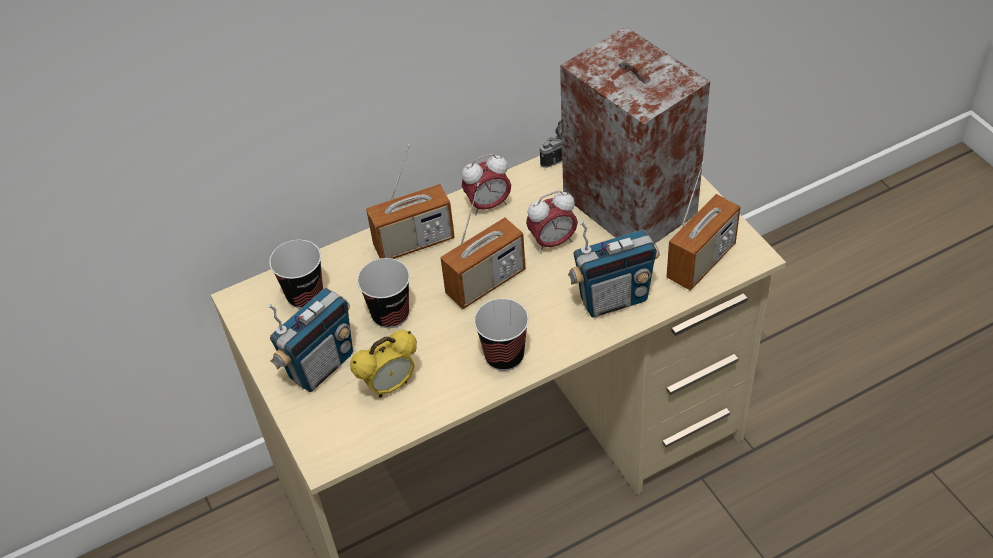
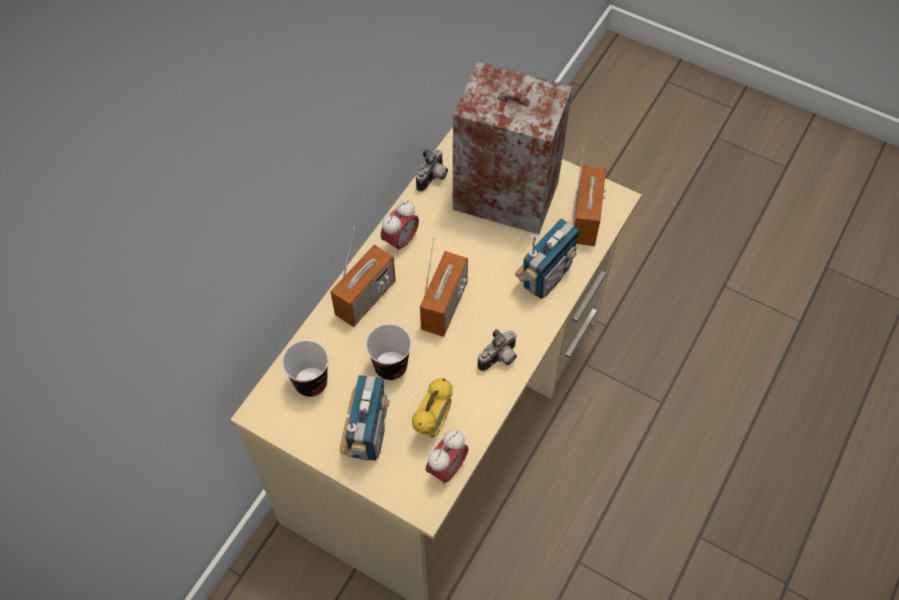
camera: 35 degrees left, 10 degrees up
cup [474,298,529,371] -> camera [477,329,517,371]
alarm clock [526,191,578,253] -> alarm clock moved to [426,430,468,486]

